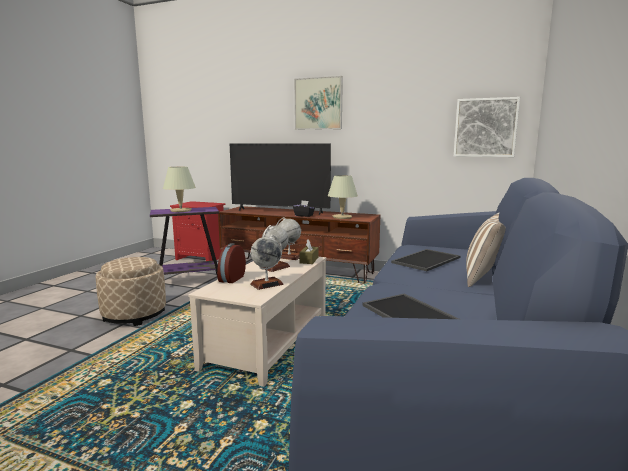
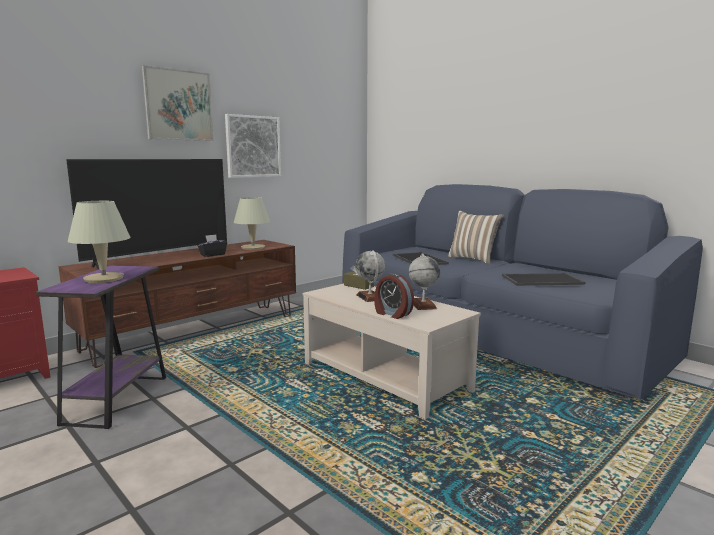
camera: 65 degrees left, 0 degrees up
beige ottoman [95,257,166,326] -> none
globe [276,217,301,260] -> none
picture [454,97,520,157] -> picture moved to [225,114,281,178]

